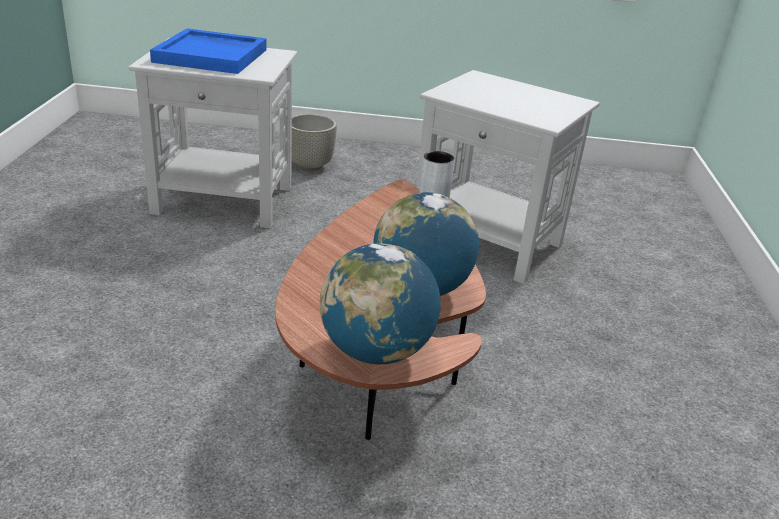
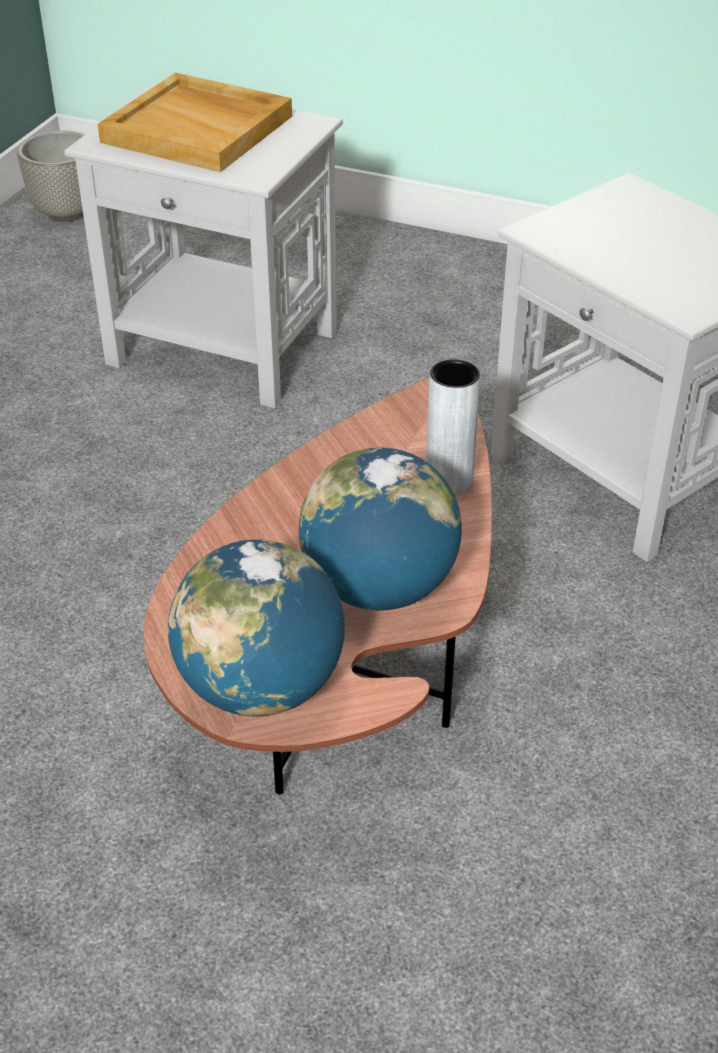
camera: 20 degrees right, 10 degrees up
blue tray [150,28,267,74] -> beige tray [98,73,292,172]
grey planter [292,114,337,171] -> grey planter moved to [17,130,85,222]

